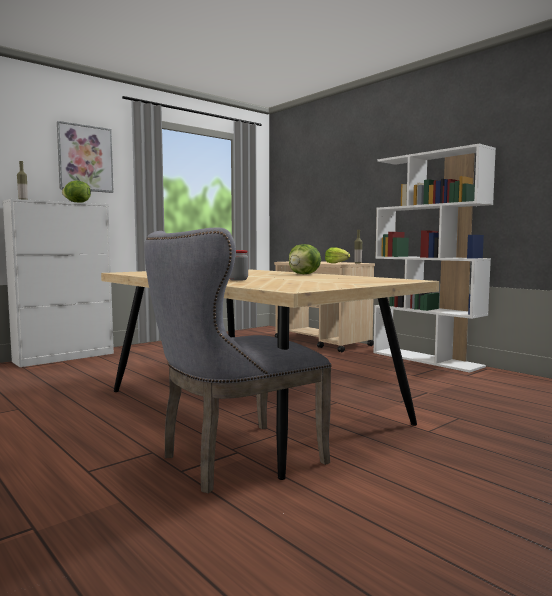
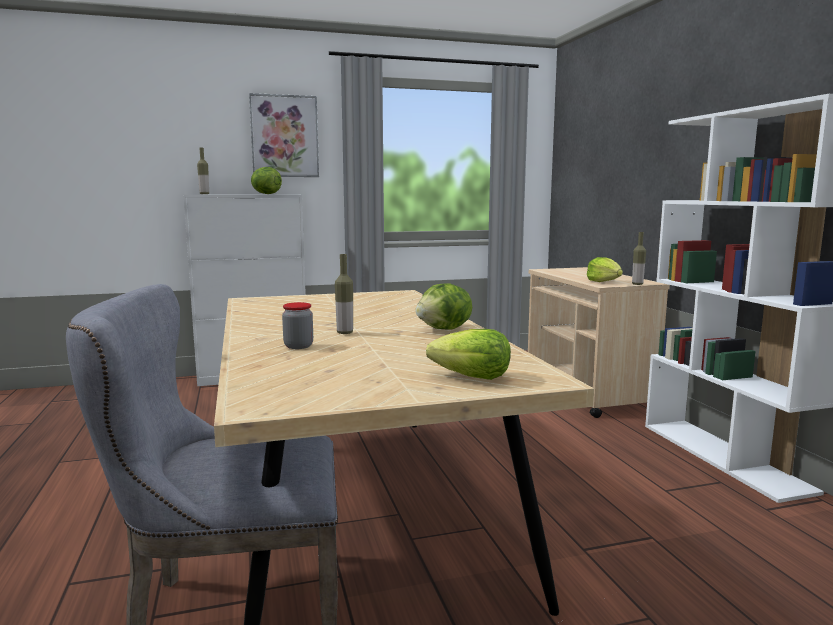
camera: 25 degrees right, 5 degrees up
none -> bottle [335,254,353,334]
none -> lettuce [426,329,511,380]

